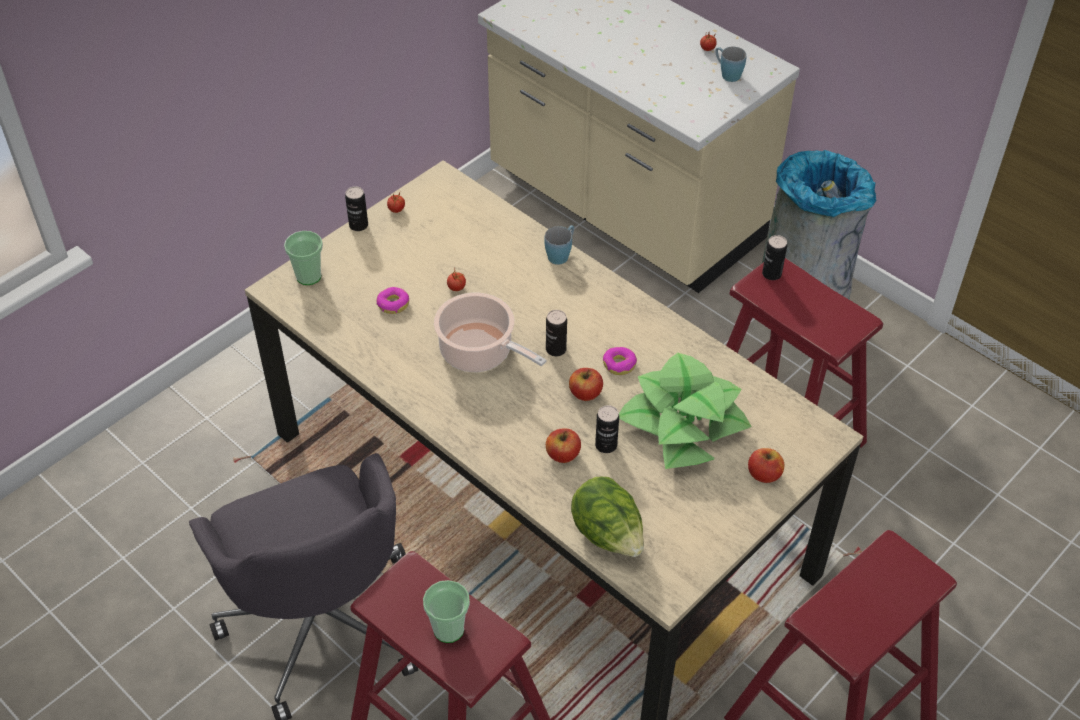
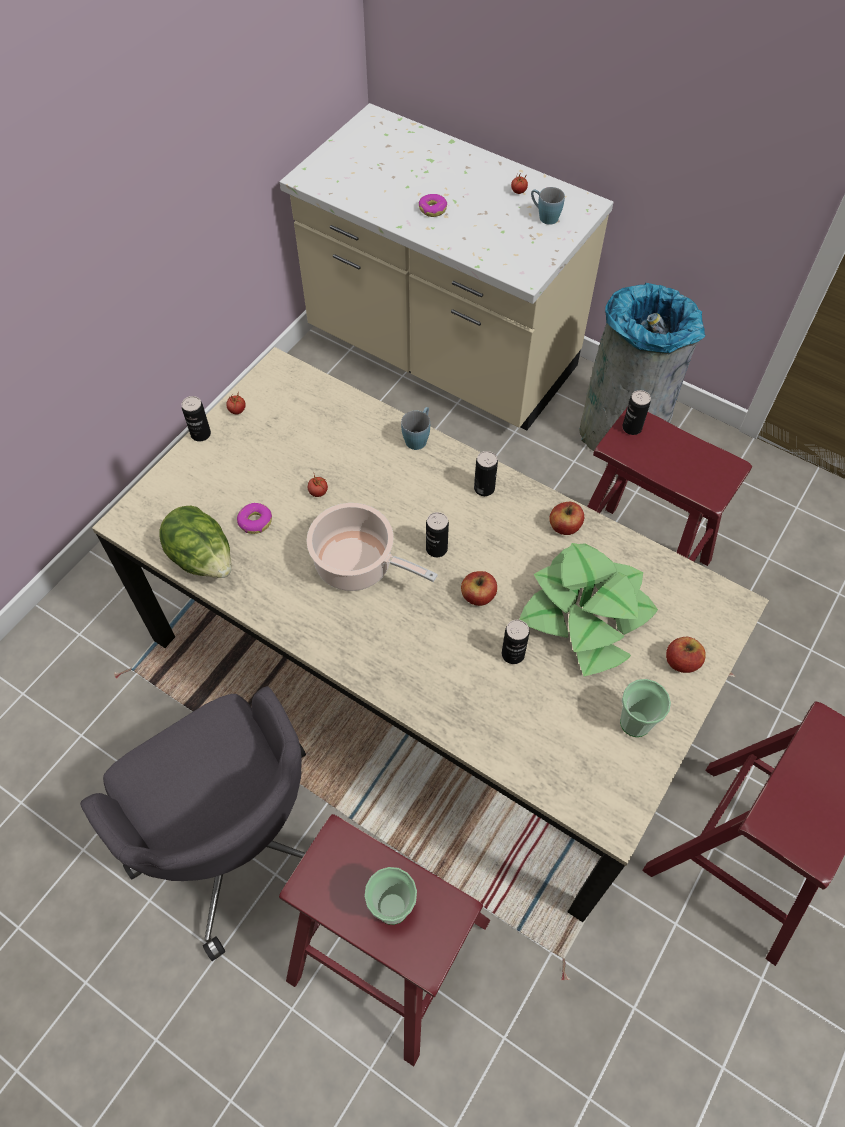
camera: 10 degrees left, 10 degrees up
cup [284,231,323,285] -> cup moved to [620,679,671,737]
apple [546,429,581,463] -> apple moved to [549,502,584,535]
lettuce [571,477,644,557] -> lettuce moved to [159,506,231,578]
donut [603,347,637,375] -> donut moved to [419,194,447,217]
none -> can [474,451,498,496]

